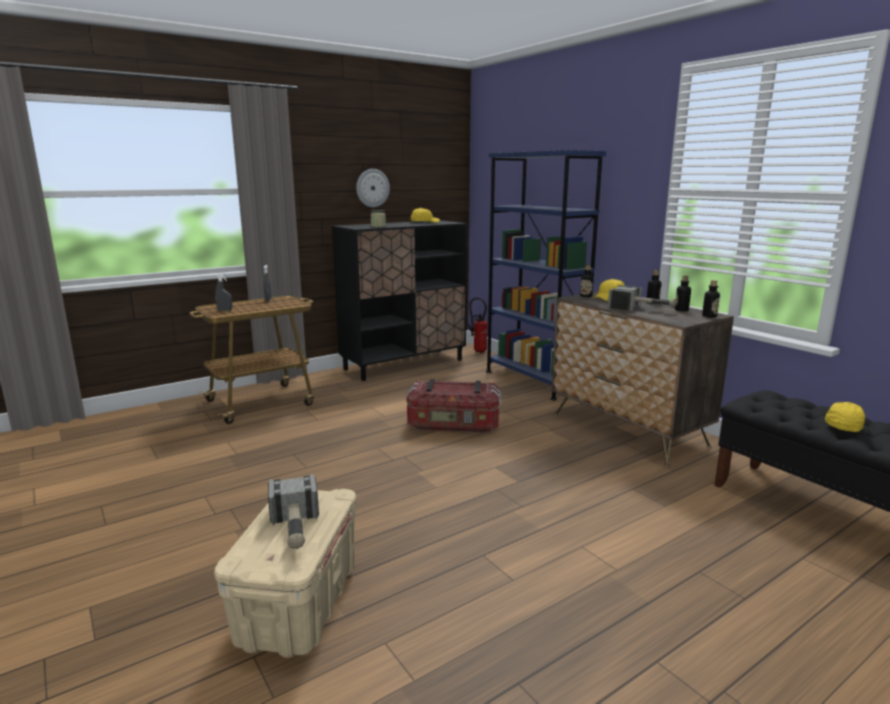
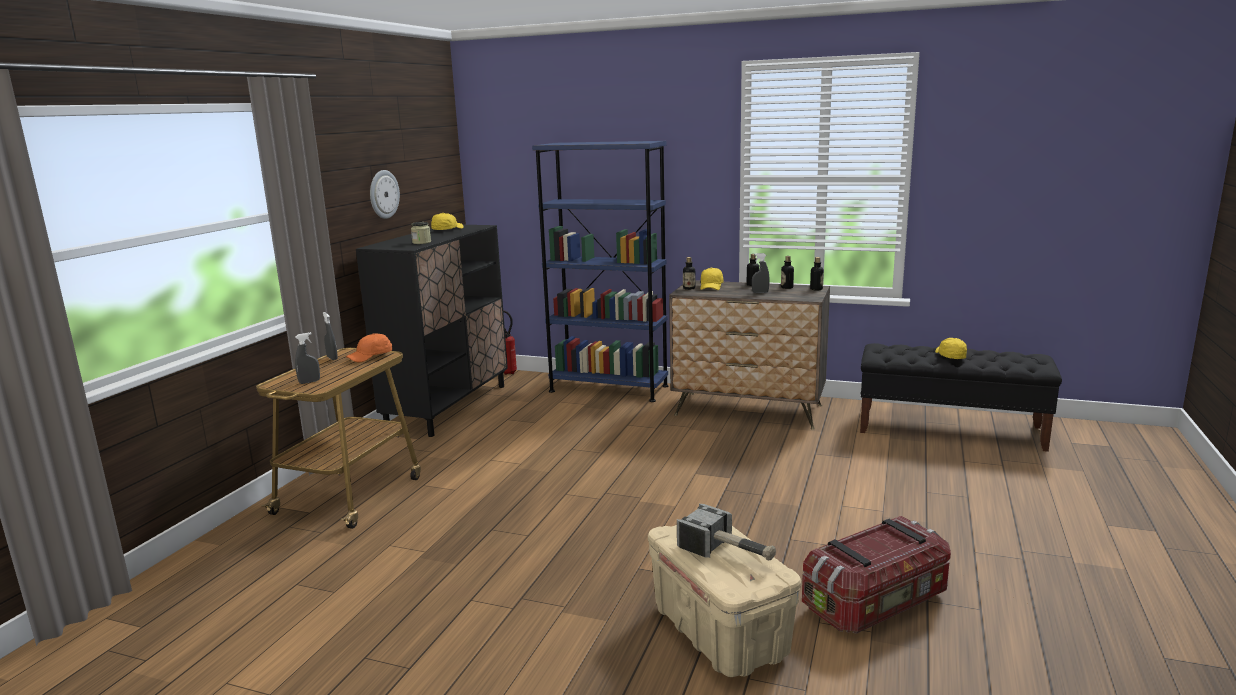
camera: 35 degrees left, 0 degrees up
storage box [406,379,501,433] -> storage box moved to [802,516,951,634]
hammer [608,285,677,311] -> grey spray bottle [752,253,770,293]
none -> orange cap [346,333,392,362]

